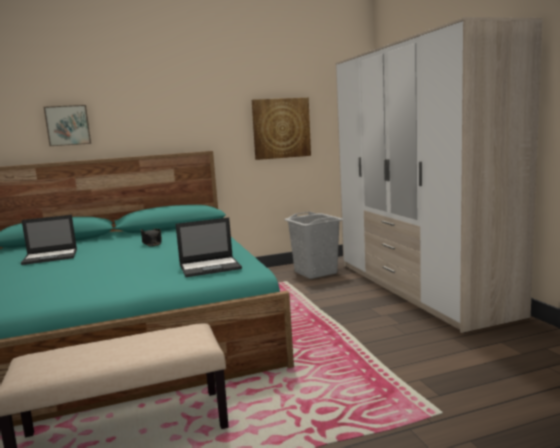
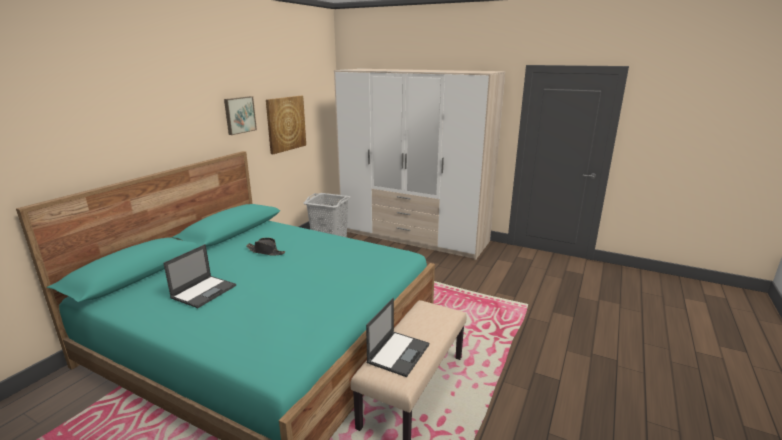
camera: 45 degrees left, 10 degrees up
picture [44,105,91,146] -> picture moved to [224,96,257,135]
laptop [176,217,242,277] -> laptop moved to [366,298,429,377]

